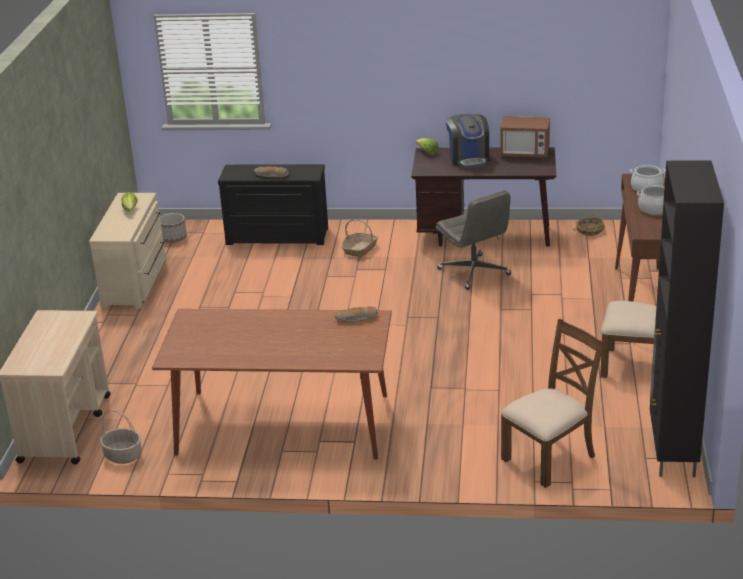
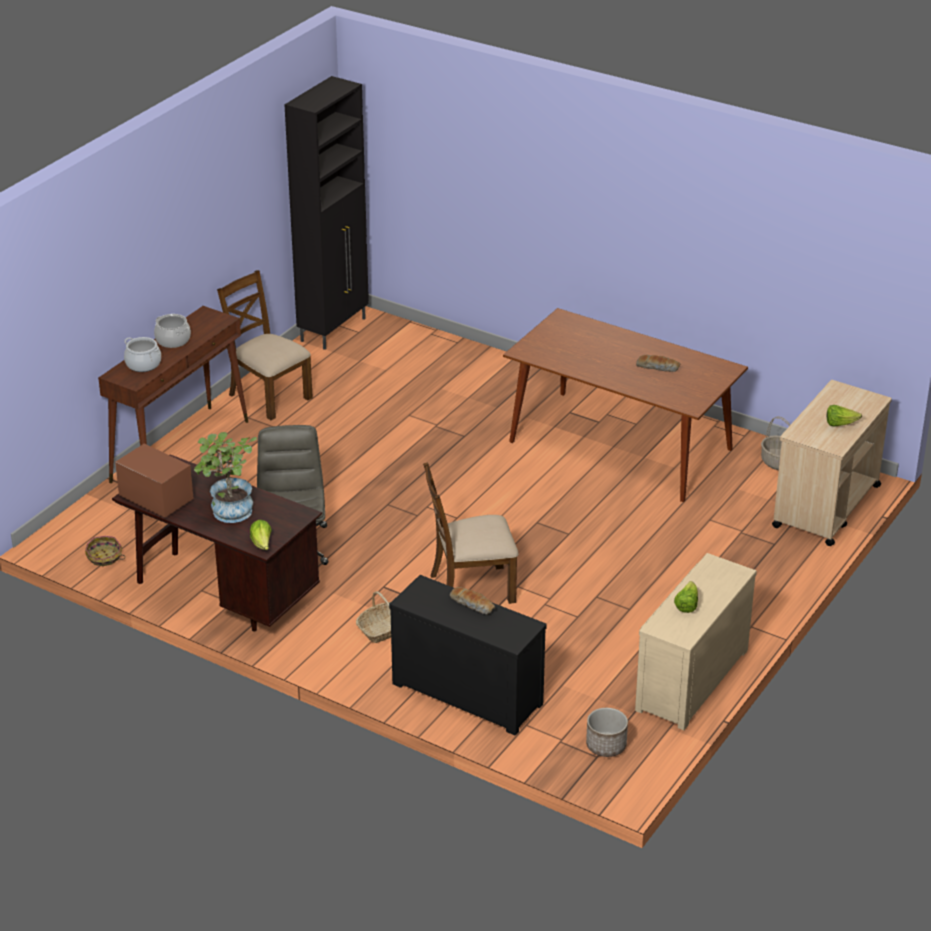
camera: 155 degrees left, 5 degrees up
bread [335,306,378,322] -> bread moved to [636,355,680,372]
coffee machine [446,114,489,169] -> potted plant [194,432,257,523]
brown chair [501,319,604,488] -> brown chair moved to [423,462,519,604]
none -> lettuce [827,405,862,427]

